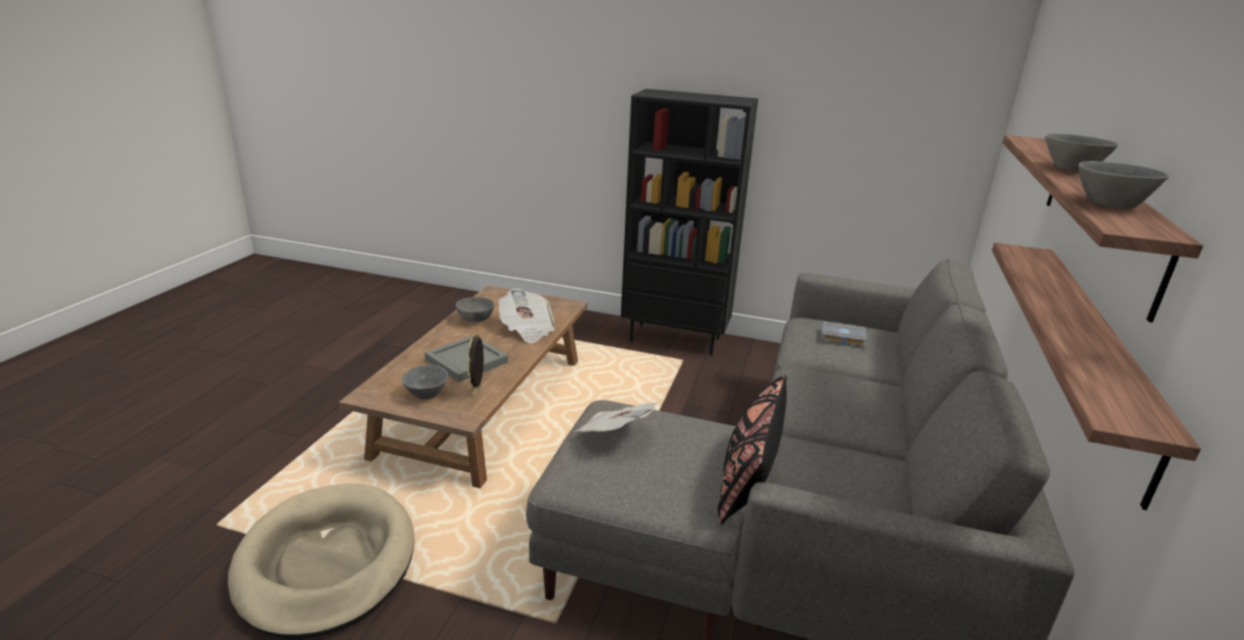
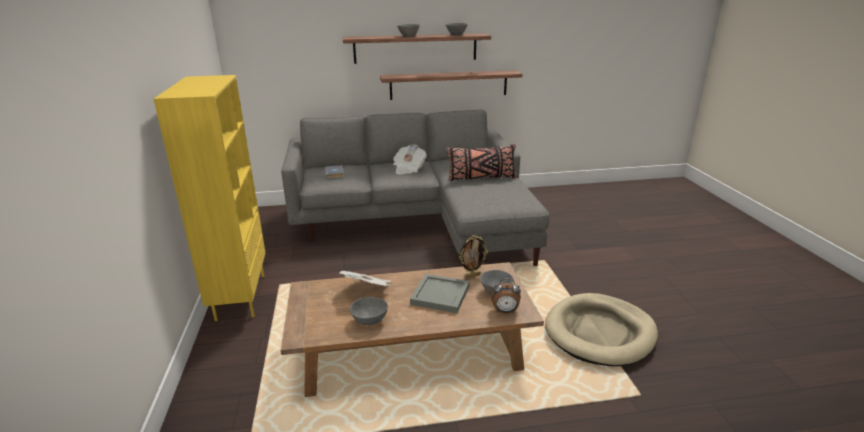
camera: 115 degrees left, 0 degrees up
newspaper [574,403,658,432] -> newspaper moved to [393,144,427,175]
black bookcase [621,89,758,356] -> yellow bookcase [154,75,266,321]
none -> alarm clock [491,279,521,313]

